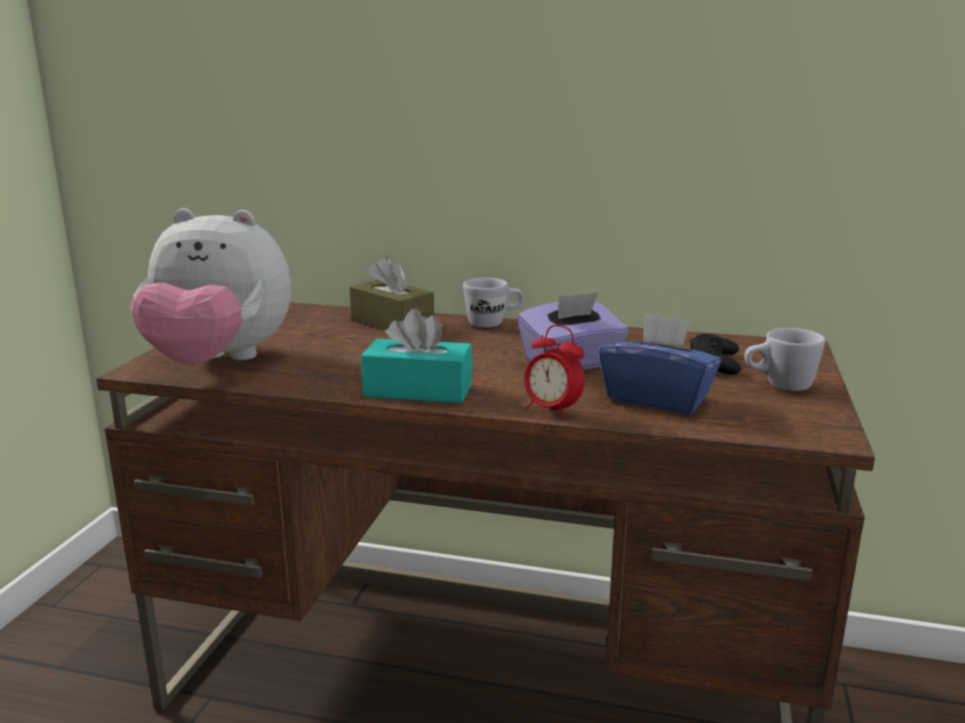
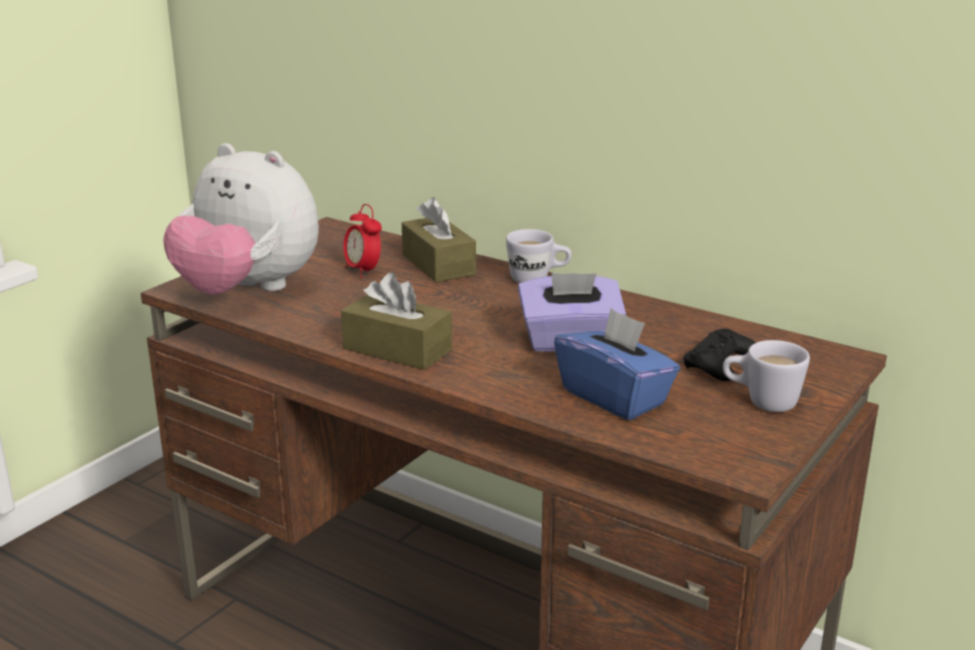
camera: 20 degrees right, 5 degrees up
turquoise tissue box [361,309,472,403] -> brown tissue box [341,273,452,370]
alarm clock [524,325,585,419] -> alarm clock moved to [343,204,382,278]

